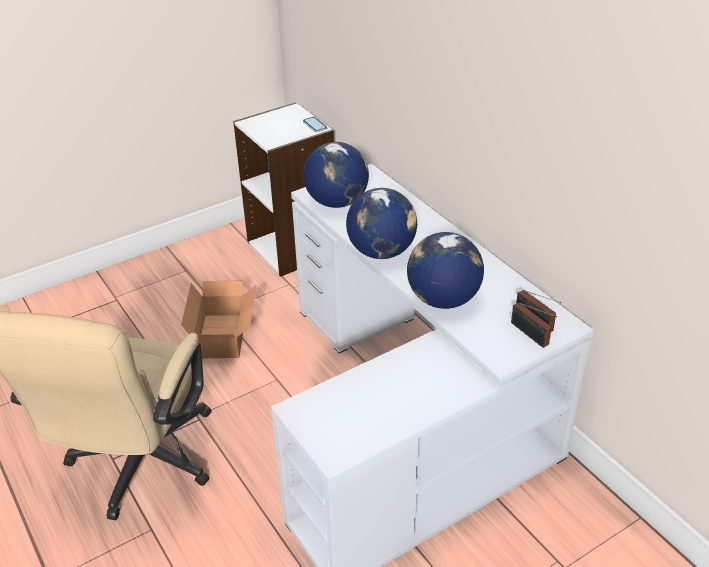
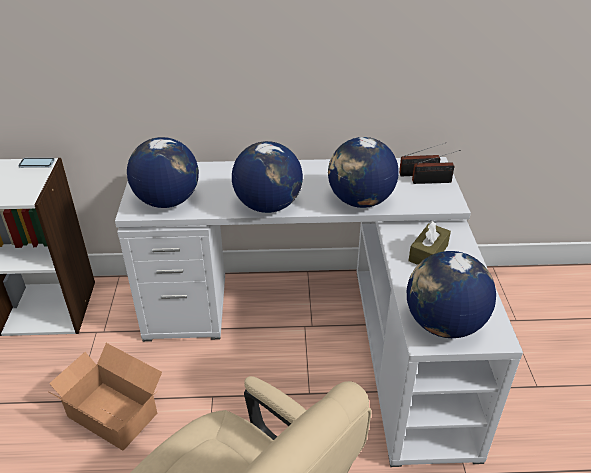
camera: 60 degrees left, 0 degrees up
none -> globe [407,251,496,338]
none -> brown tissue box [408,221,451,265]

